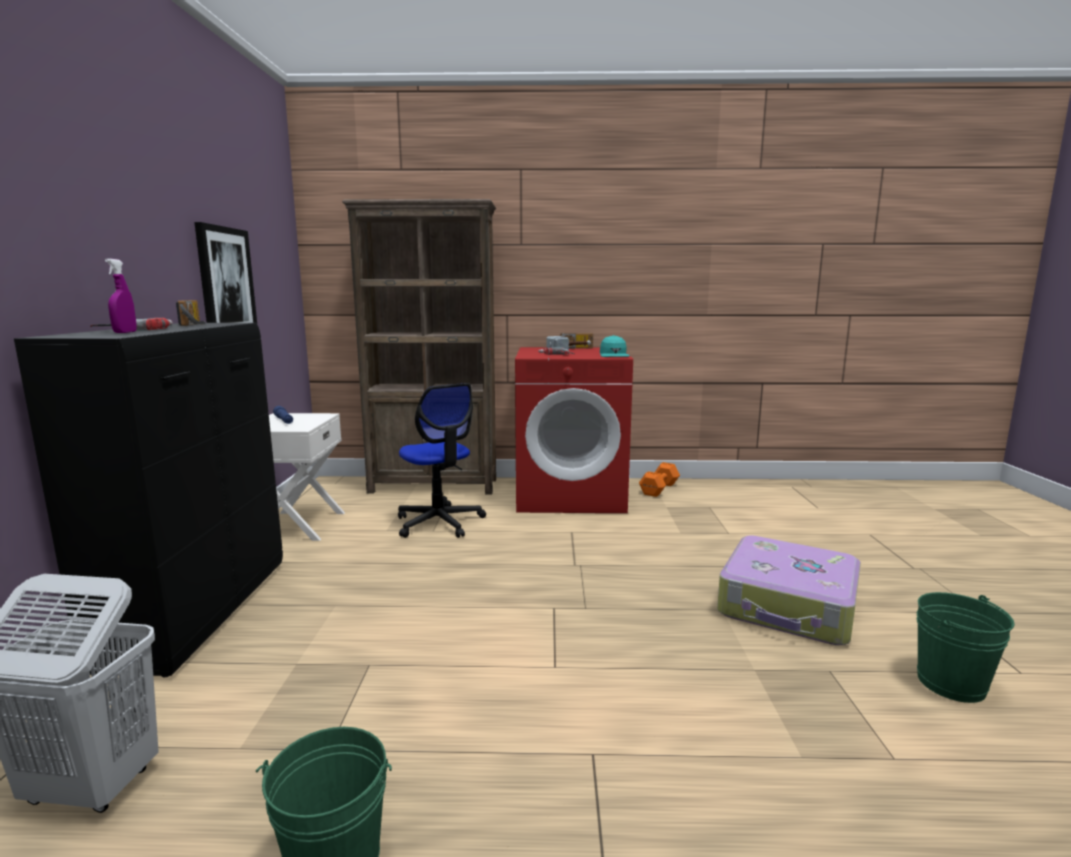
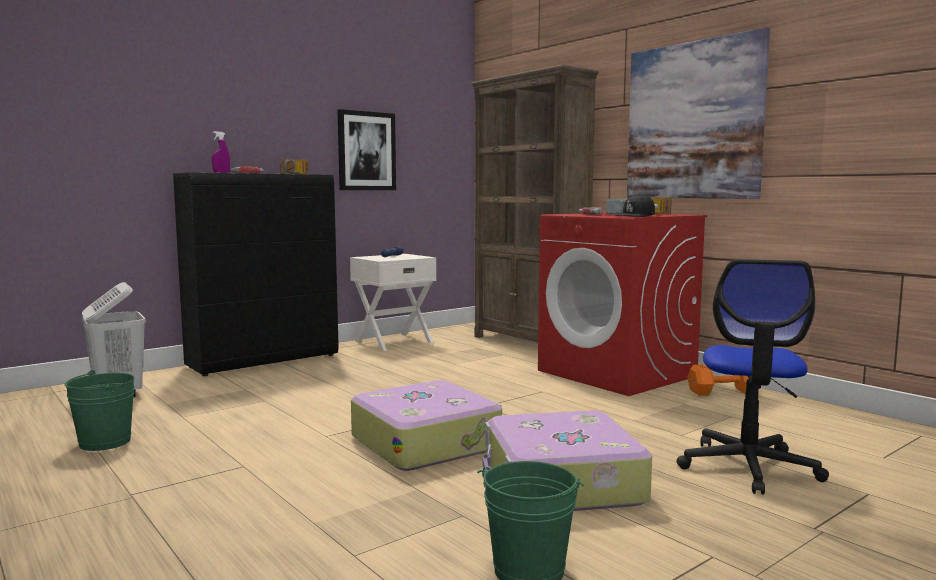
camera: 50 degrees right, 5 degrees down
office chair [398,383,486,538] -> office chair moved to [677,259,829,495]
turquoise cap [600,335,630,357] -> black cap [615,194,655,217]
none -> suitcase [351,380,502,471]
none -> picture [627,27,770,199]

